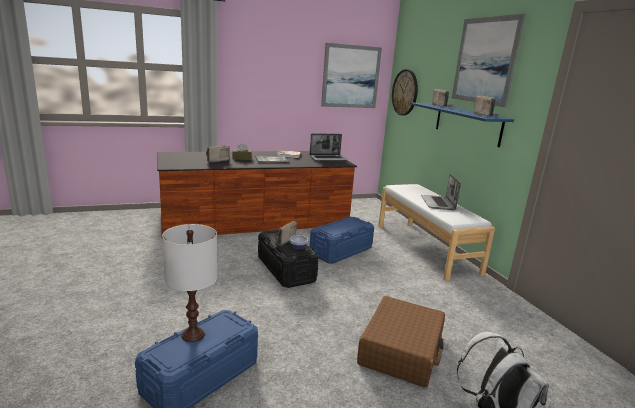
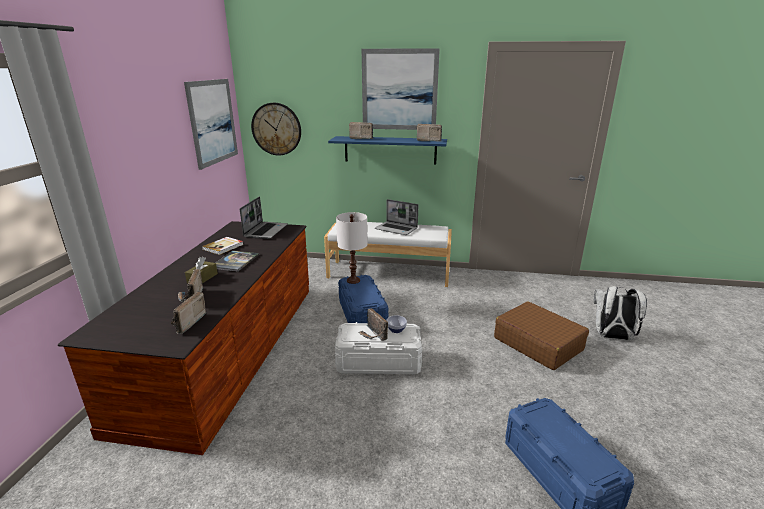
camera: 60 degrees left, 5 degrees up
white table lamp [162,224,217,342] -> white table lamp moved to [336,212,368,284]
black storage box [258,230,319,288] -> white storage box [335,322,422,374]
none -> radio [171,291,207,334]

